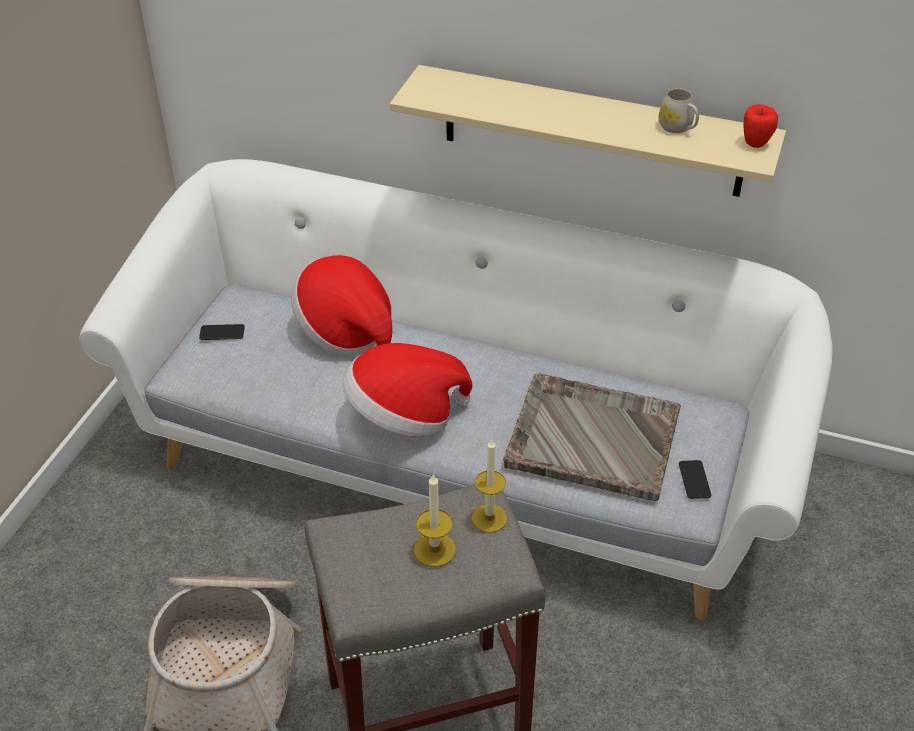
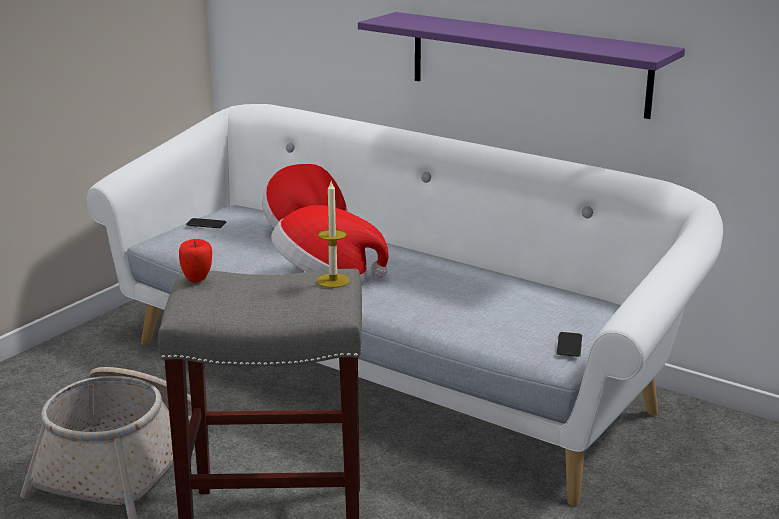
camera: 15 degrees right, 20 degrees down
beige shelf [390,65,786,197] -> purple shelf [358,12,685,119]
candle [414,473,456,567] -> none
grey tray [503,373,681,501] -> none
white mug [659,88,699,133] -> none
apple [744,104,778,148] -> apple moved to [179,239,212,283]

